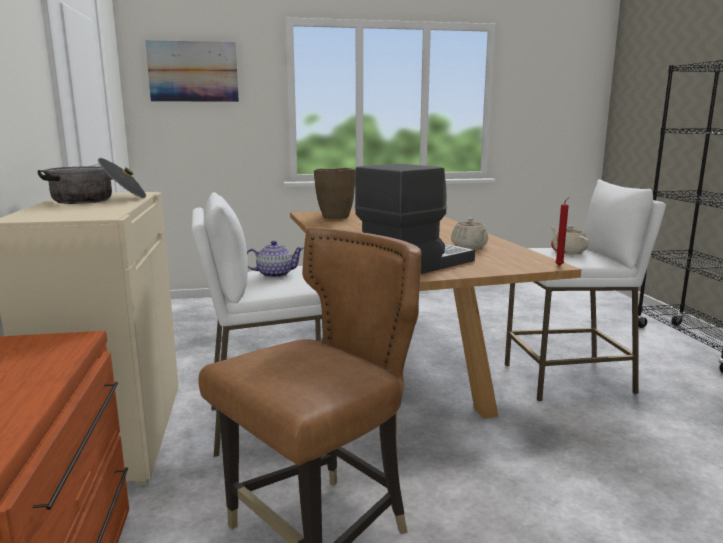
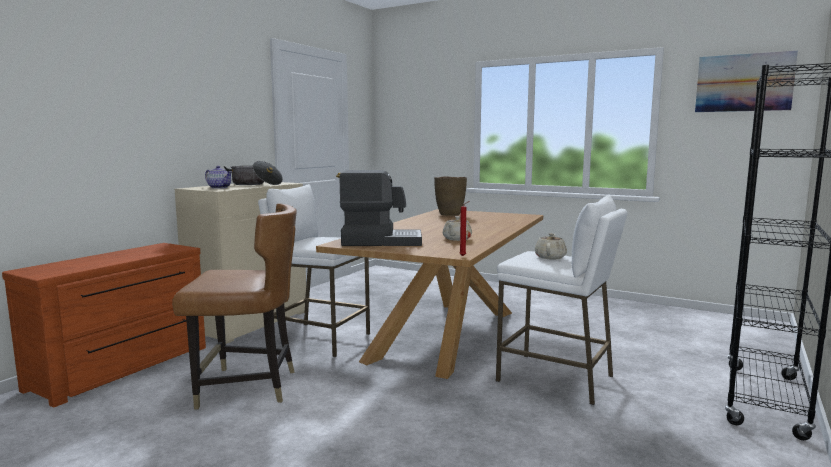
camera: 40 degrees right, 5 degrees down
picture [145,40,239,102] -> picture moved to [695,51,798,112]
teapot [247,241,304,278] -> teapot moved to [205,166,232,189]

